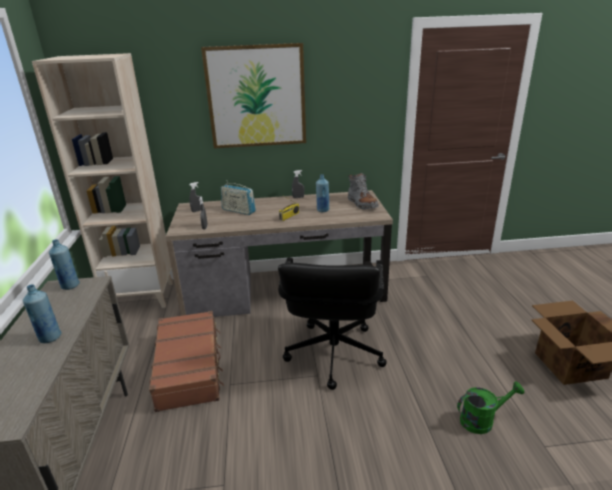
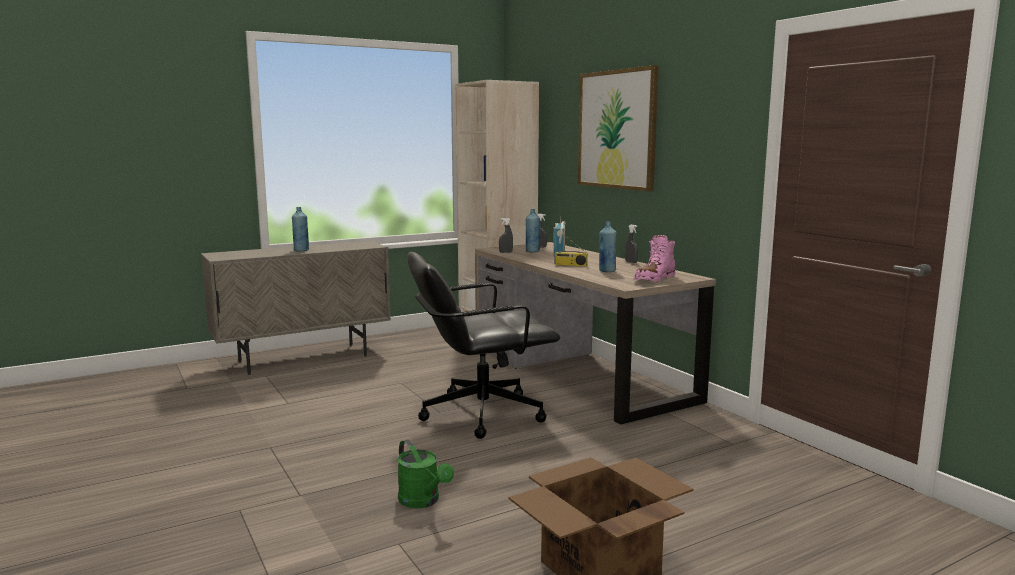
camera: 65 degrees right, 15 degrees down
blue bottle [49,239,80,290] -> blue bottle moved to [526,209,540,252]
brown suitcase [149,311,224,412] -> none
grey boot [348,173,379,210] -> pink boot [634,235,675,282]

